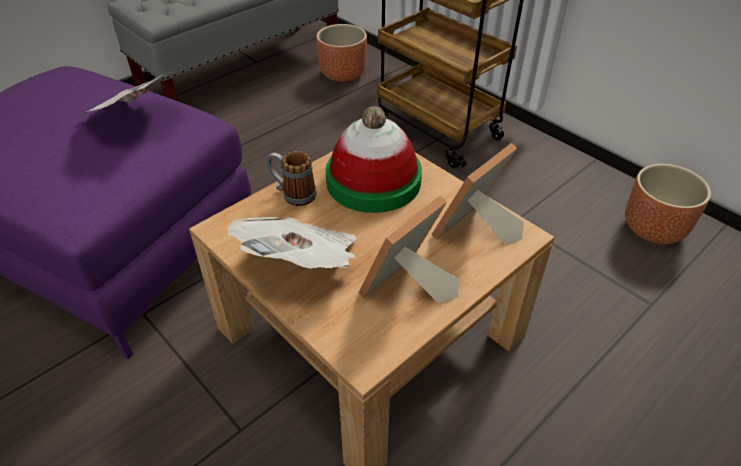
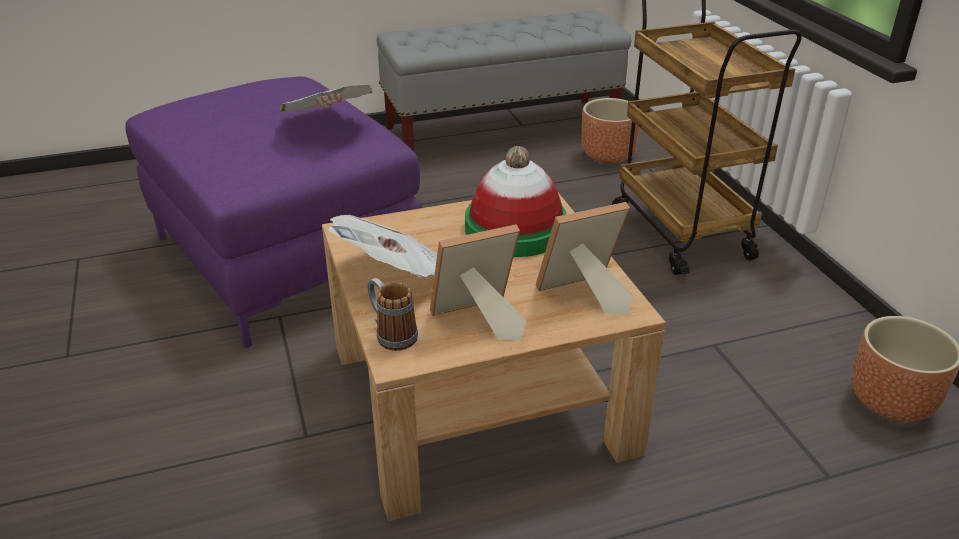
camera: 25 degrees right, 10 degrees down
mug [266,151,317,206] -> mug moved to [367,278,418,351]

